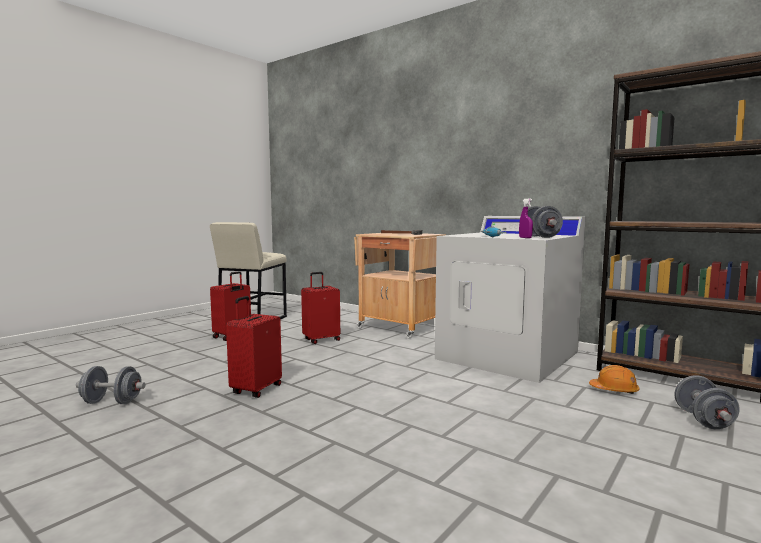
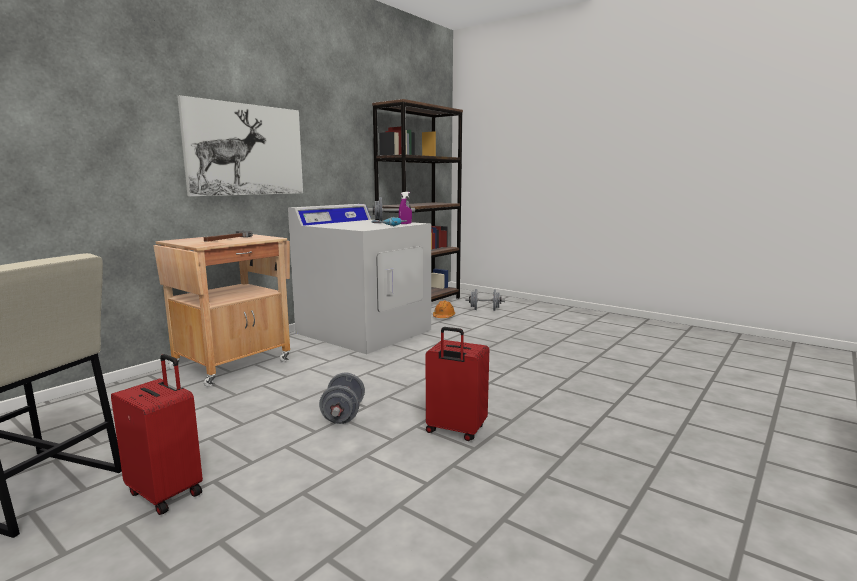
camera: 90 degrees left, 5 degrees up
grey dumbbell [76,366,146,404] -> grey dumbbell moved to [319,373,365,424]
red suitcase [301,272,340,344] -> none
none -> picture [177,95,303,196]

